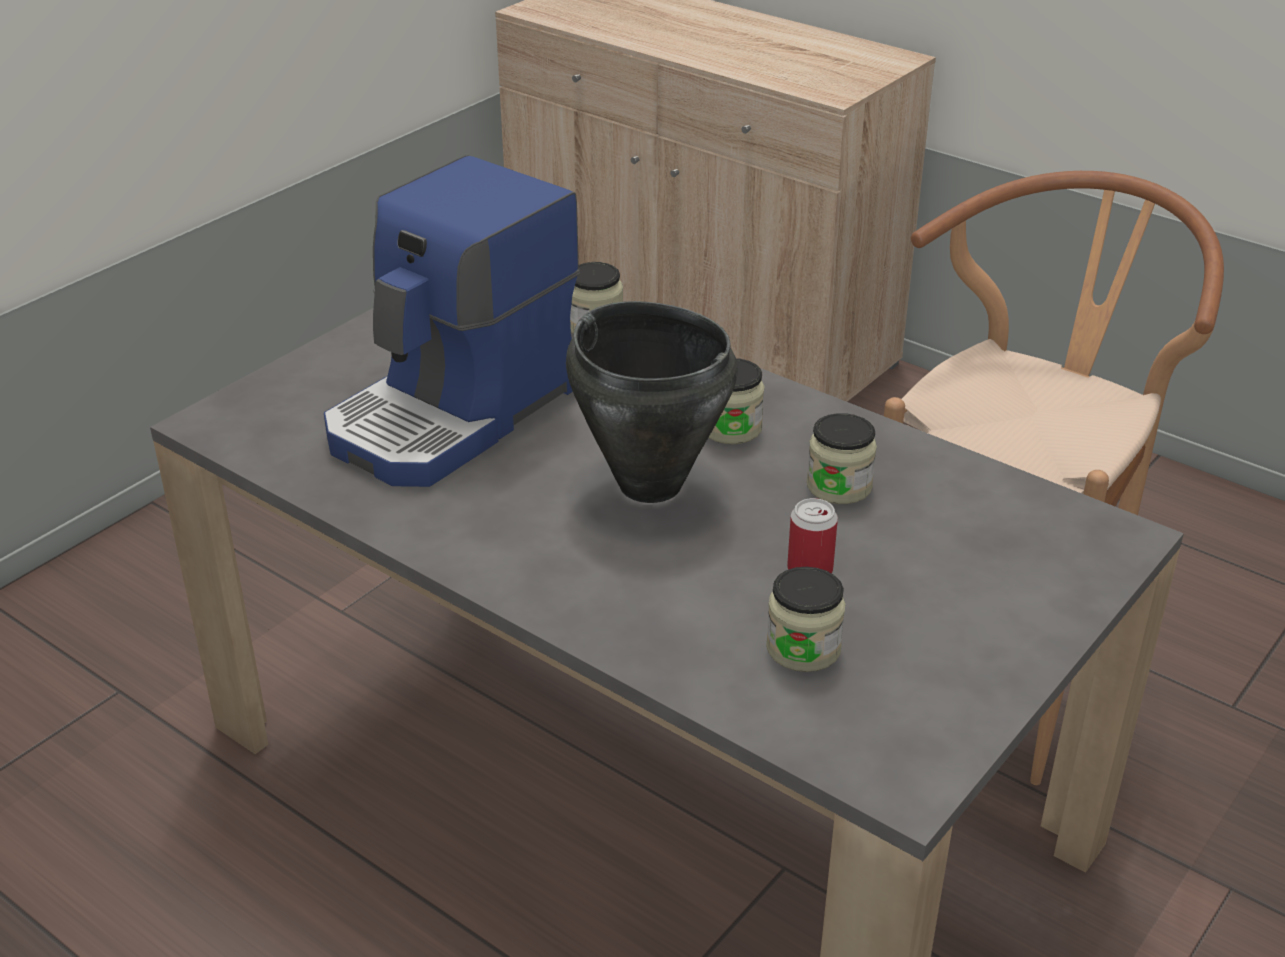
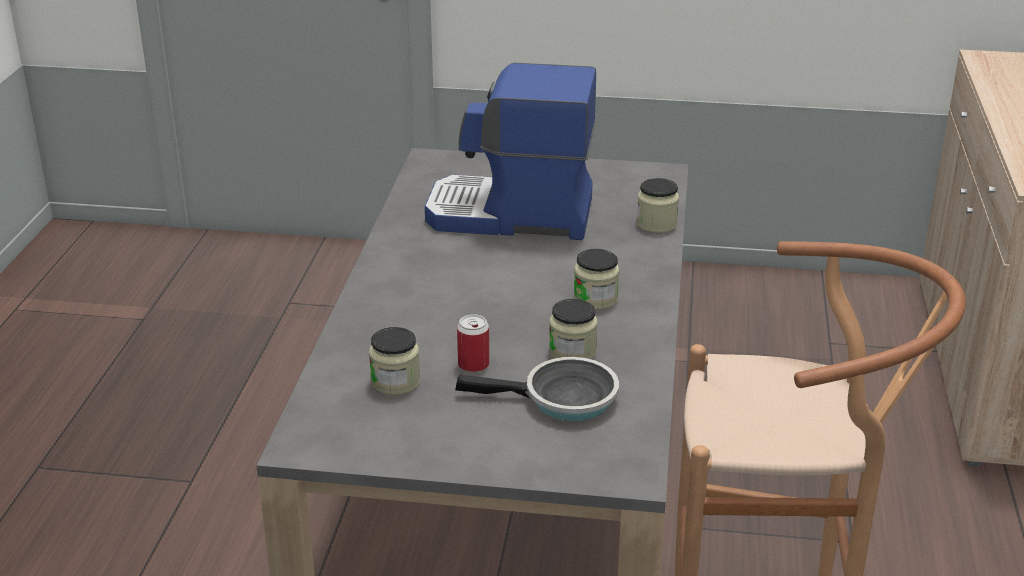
camera: 60 degrees right, 5 degrees down
black cooking pot [566,301,738,503] -> none
none -> frying pan [455,357,619,421]

